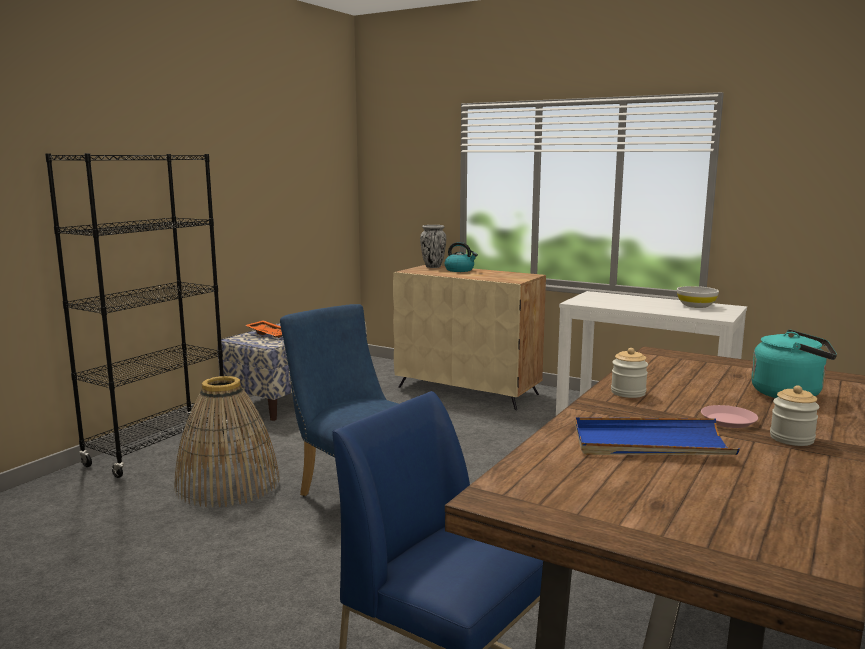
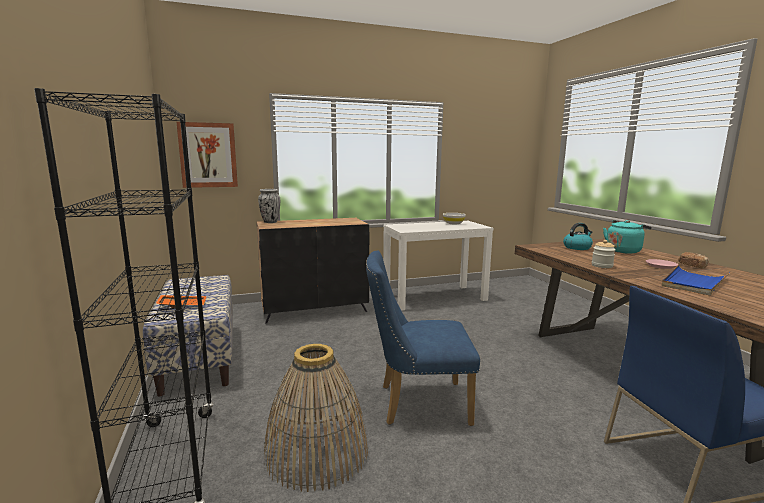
camera: 50 degrees left, 0 degrees up
beige cabinet [393,265,546,410] -> black cabinet [257,218,369,323]
kettle [445,242,478,272] -> kettle moved to [563,223,593,250]
jar [770,385,819,446] -> bread [678,252,709,268]
none -> picture [177,122,238,188]

